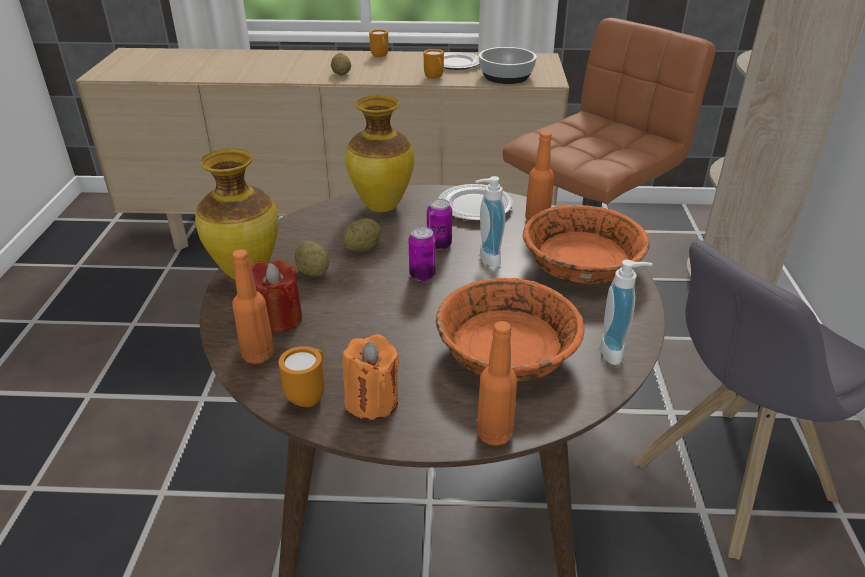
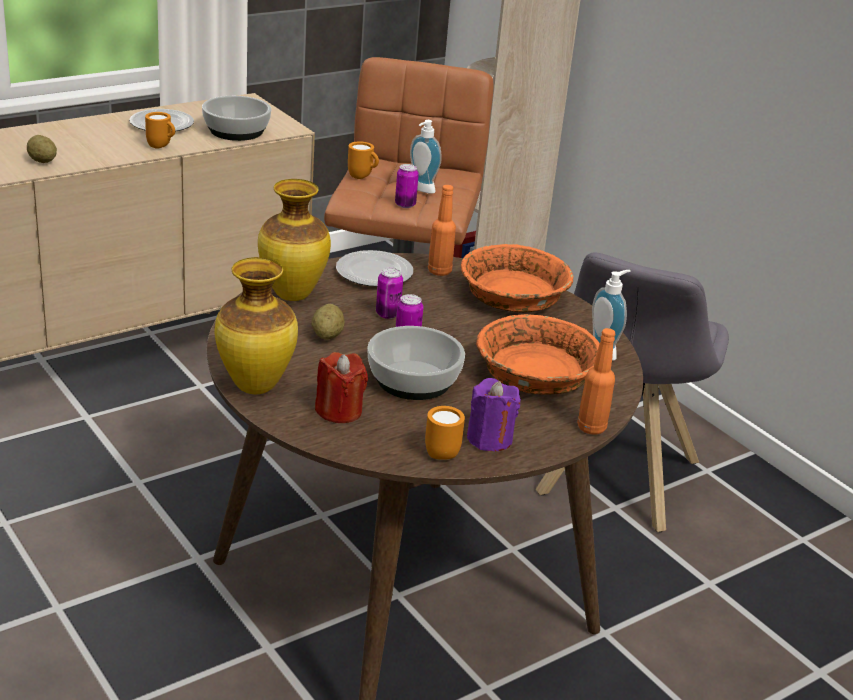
camera: 40 degrees left, 5 degrees down
orange bottle [232,249,274,364] -> none
potato [295,241,330,277] -> none
orange candle [342,334,400,420] -> purple candle [467,378,521,451]
orange mug [369,29,389,57] -> orange mug moved to [348,141,379,179]
soap dispenser [476,176,505,267] -> soap dispenser moved to [410,120,442,194]
none -> bowl [367,326,465,400]
none -> can [395,164,419,208]

